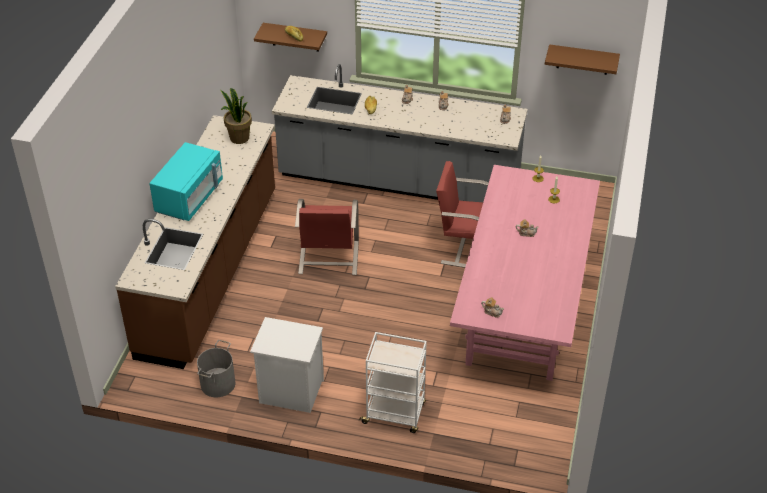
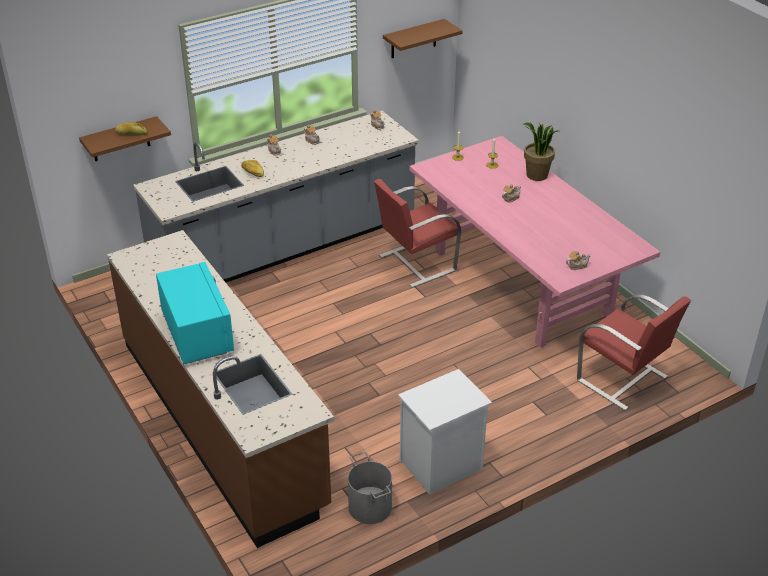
camera: 45 degrees left, 5 degrees down
potted plant [221,88,252,144] -> potted plant moved to [523,122,559,181]
red chair [295,199,359,275] -> red chair moved to [577,295,691,411]
white cart [359,332,427,433] -> none

